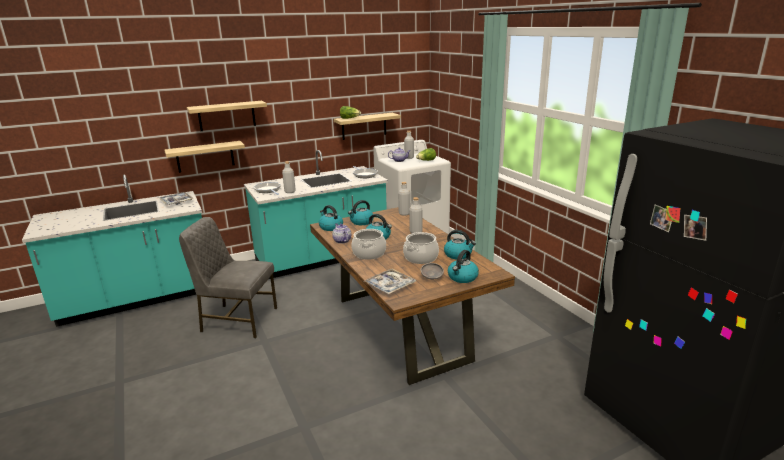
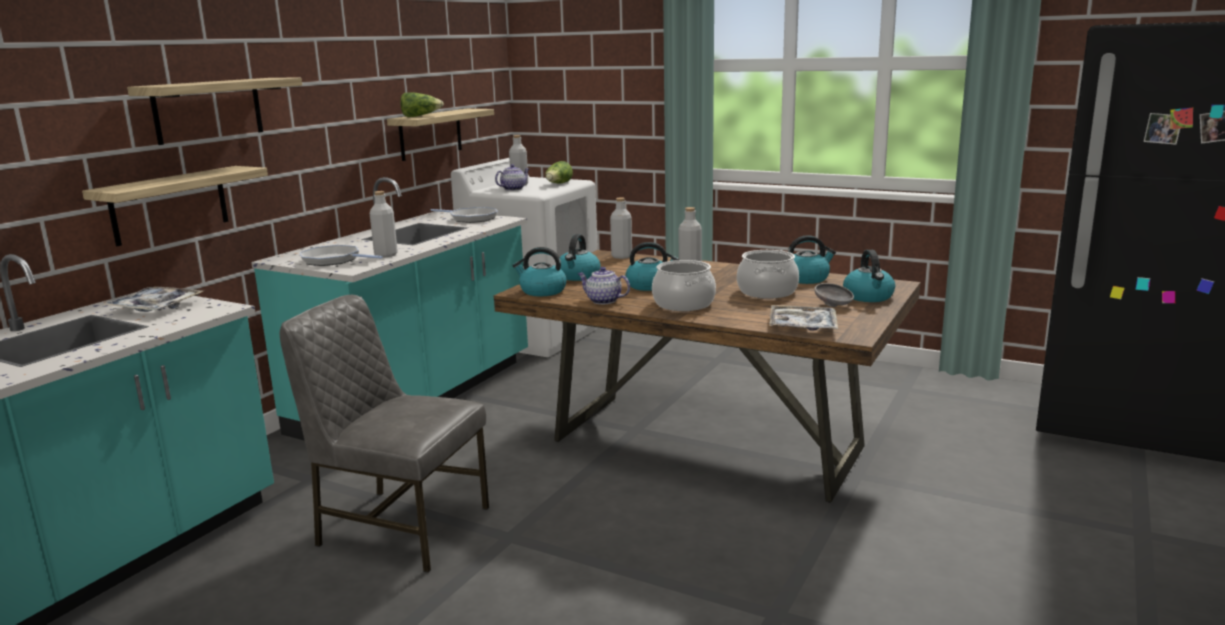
camera: 35 degrees left, 5 degrees down
grey chair [179,217,277,338] -> grey chair turned 45 degrees clockwise [280,295,489,573]

